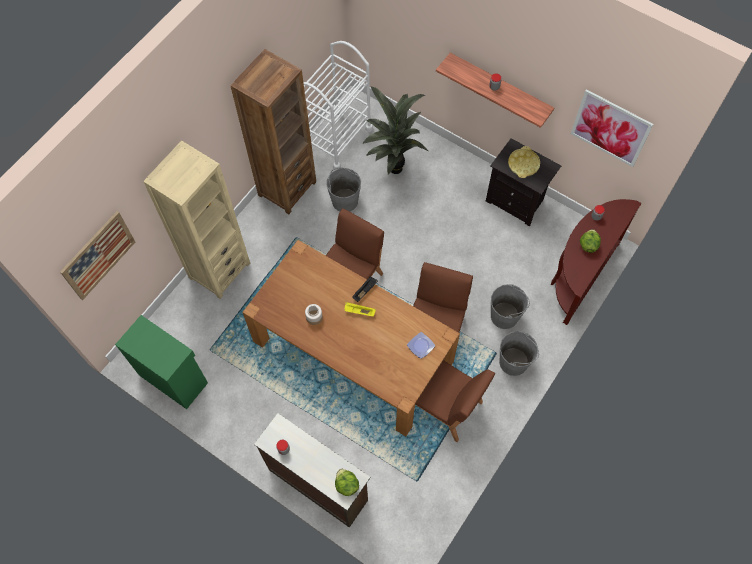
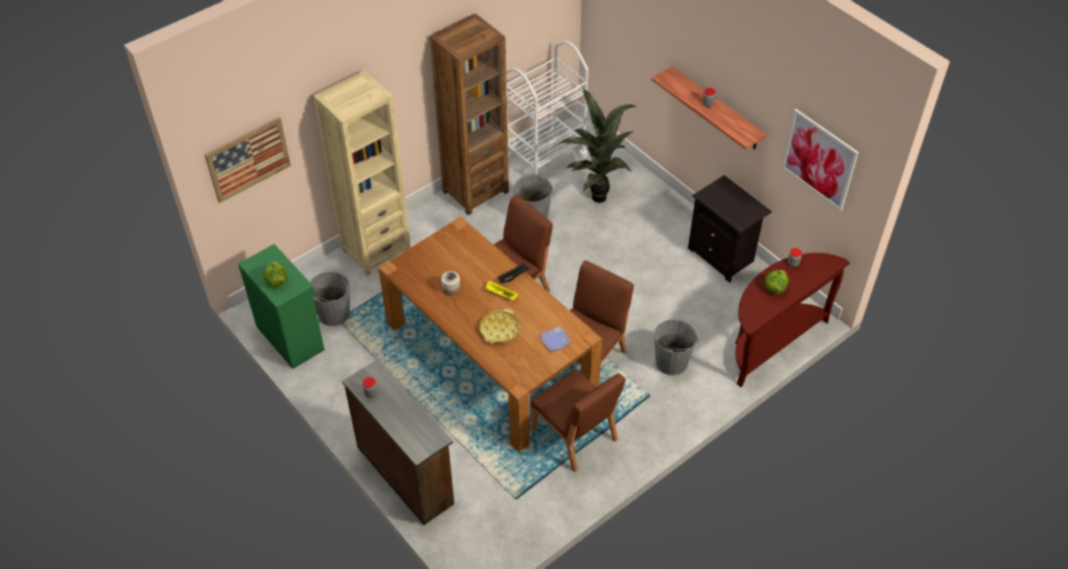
camera: 15 degrees right, 15 degrees down
lettuce [335,469,359,496] -> lettuce moved to [263,262,287,287]
grey bucket [499,331,539,376] -> grey bucket moved to [310,271,350,326]
yellow tray [508,146,540,178] -> yellow tray moved to [479,309,519,344]

